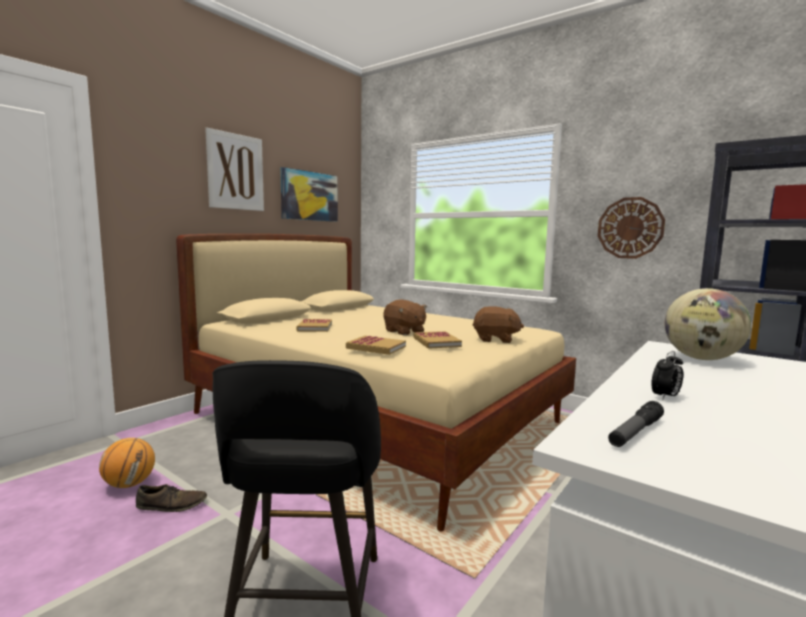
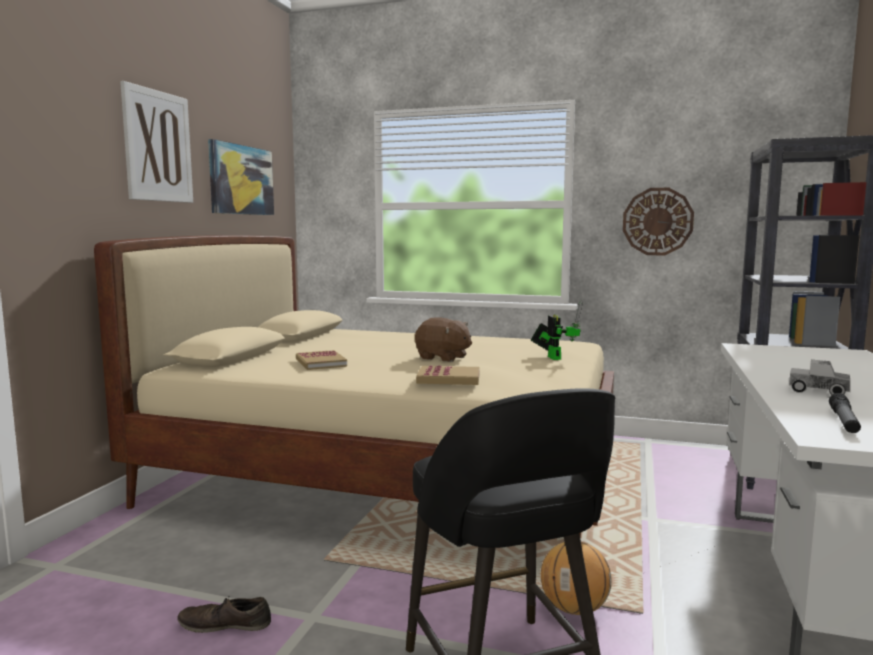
camera: 20 degrees left, 0 degrees up
basketball [99,438,155,488] -> basketball moved to [541,542,612,615]
brown shoe [136,484,207,512] -> brown shoe turned 150 degrees counterclockwise [177,596,271,633]
book [413,331,462,349] -> none
brown plush toy [472,306,524,343] -> toy robot [531,300,583,360]
alarm clock [651,351,683,400] -> toy truck [789,360,850,395]
globe [665,288,751,360] -> none

